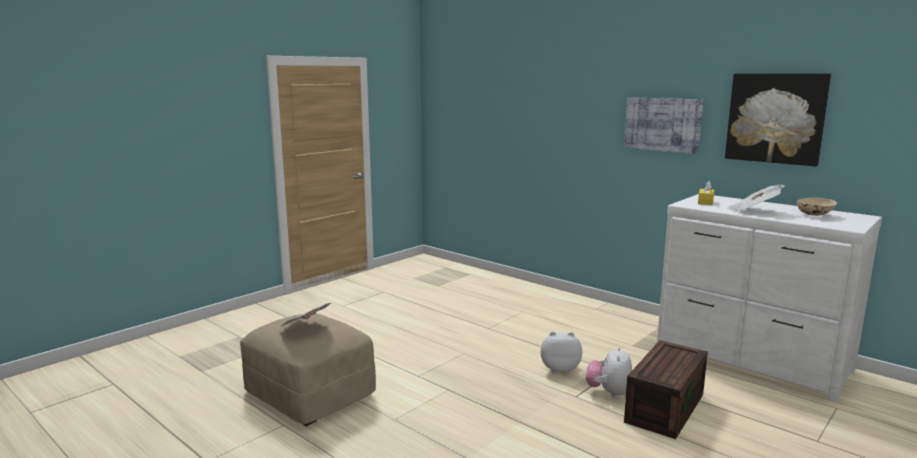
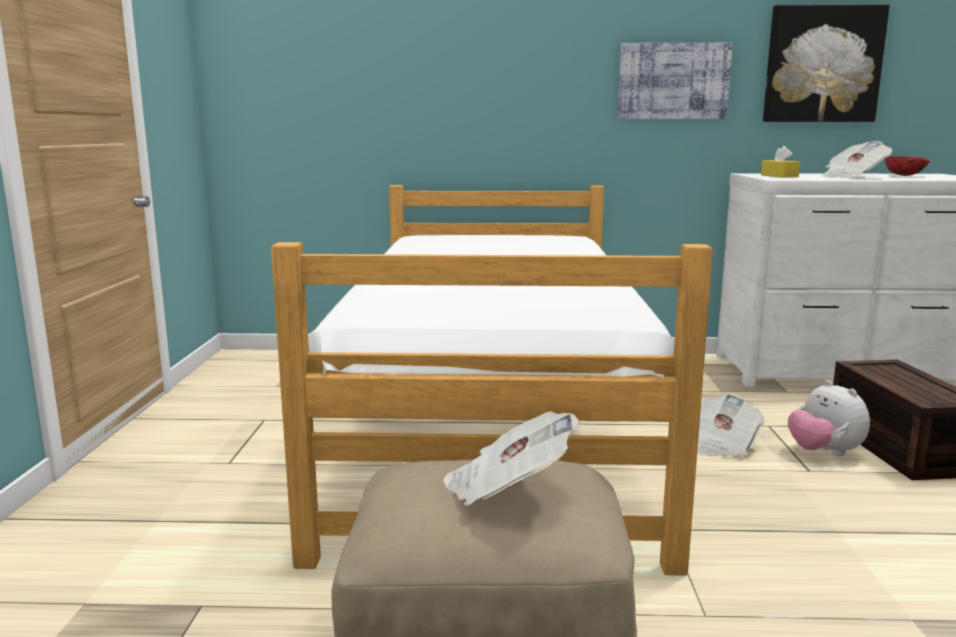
camera: 40 degrees left, 0 degrees up
plush toy [540,332,582,374] -> newspaper [697,394,764,457]
beige bowl [797,197,837,216] -> red bowl [885,156,931,176]
none -> bed [271,185,713,576]

